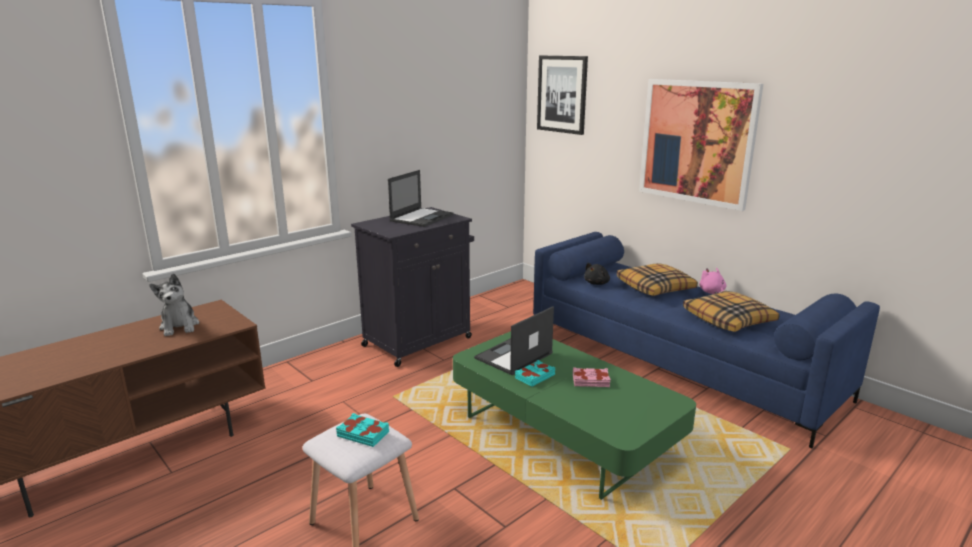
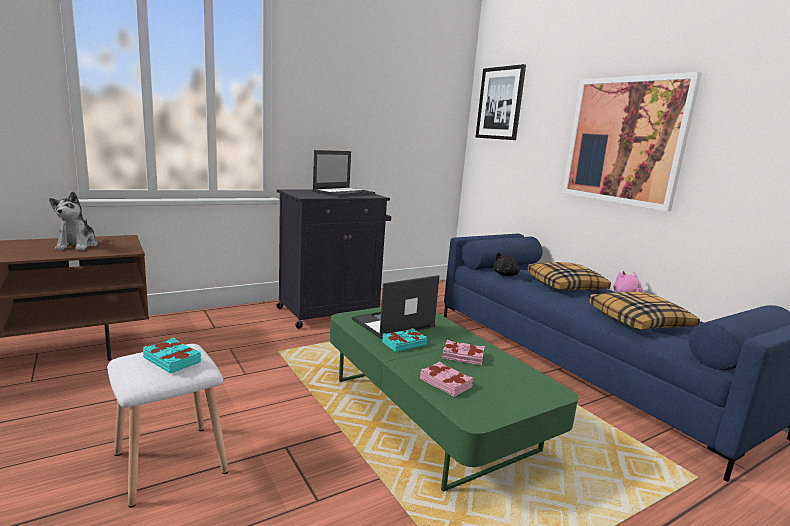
camera: 10 degrees right, 5 degrees down
none -> pink book [420,361,473,397]

